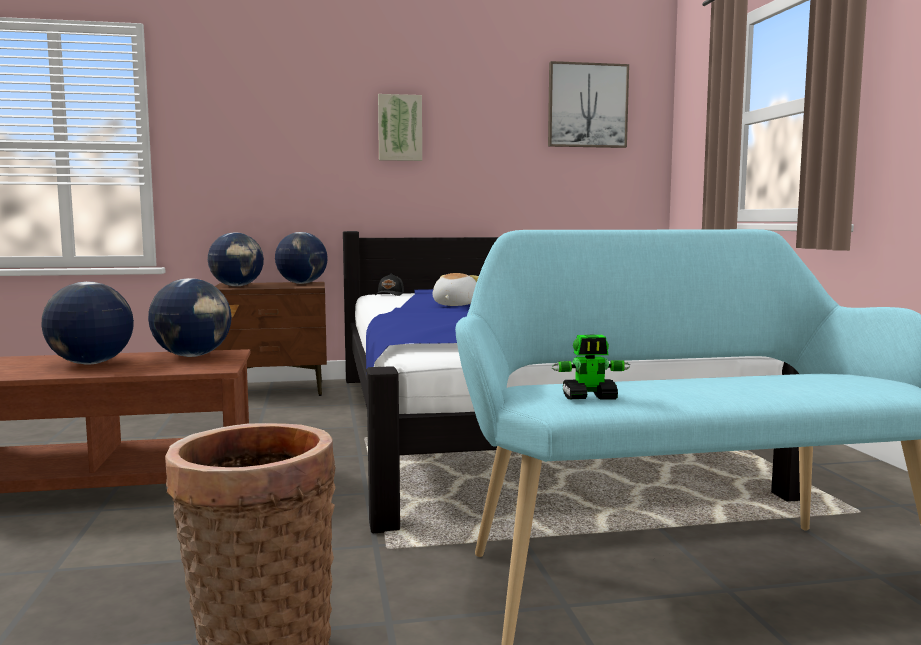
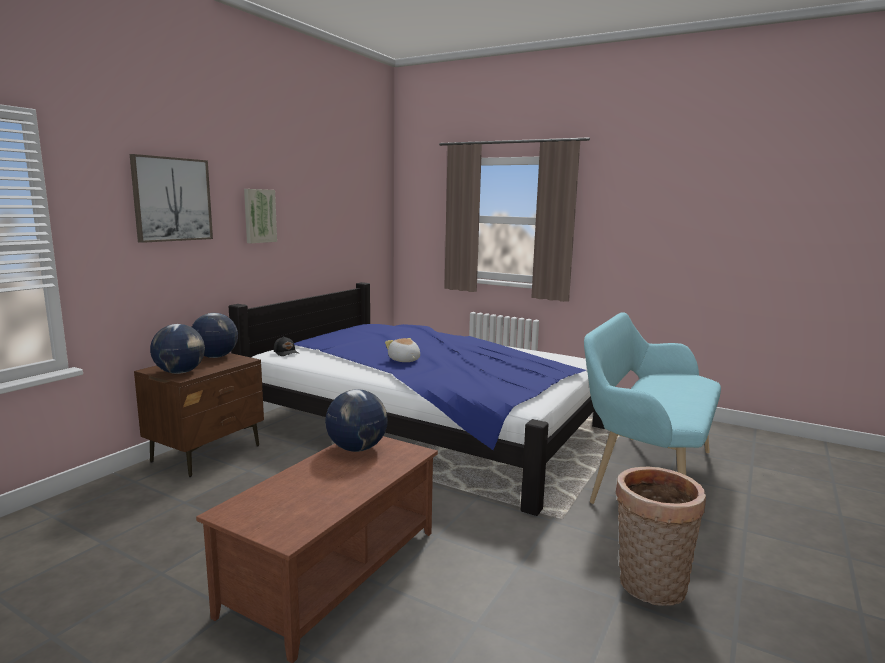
camera: 50 degrees left, 5 degrees up
globe [41,282,134,365] -> none
picture [548,61,629,148] -> picture moved to [130,154,213,243]
toy robot [552,335,630,400] -> none

